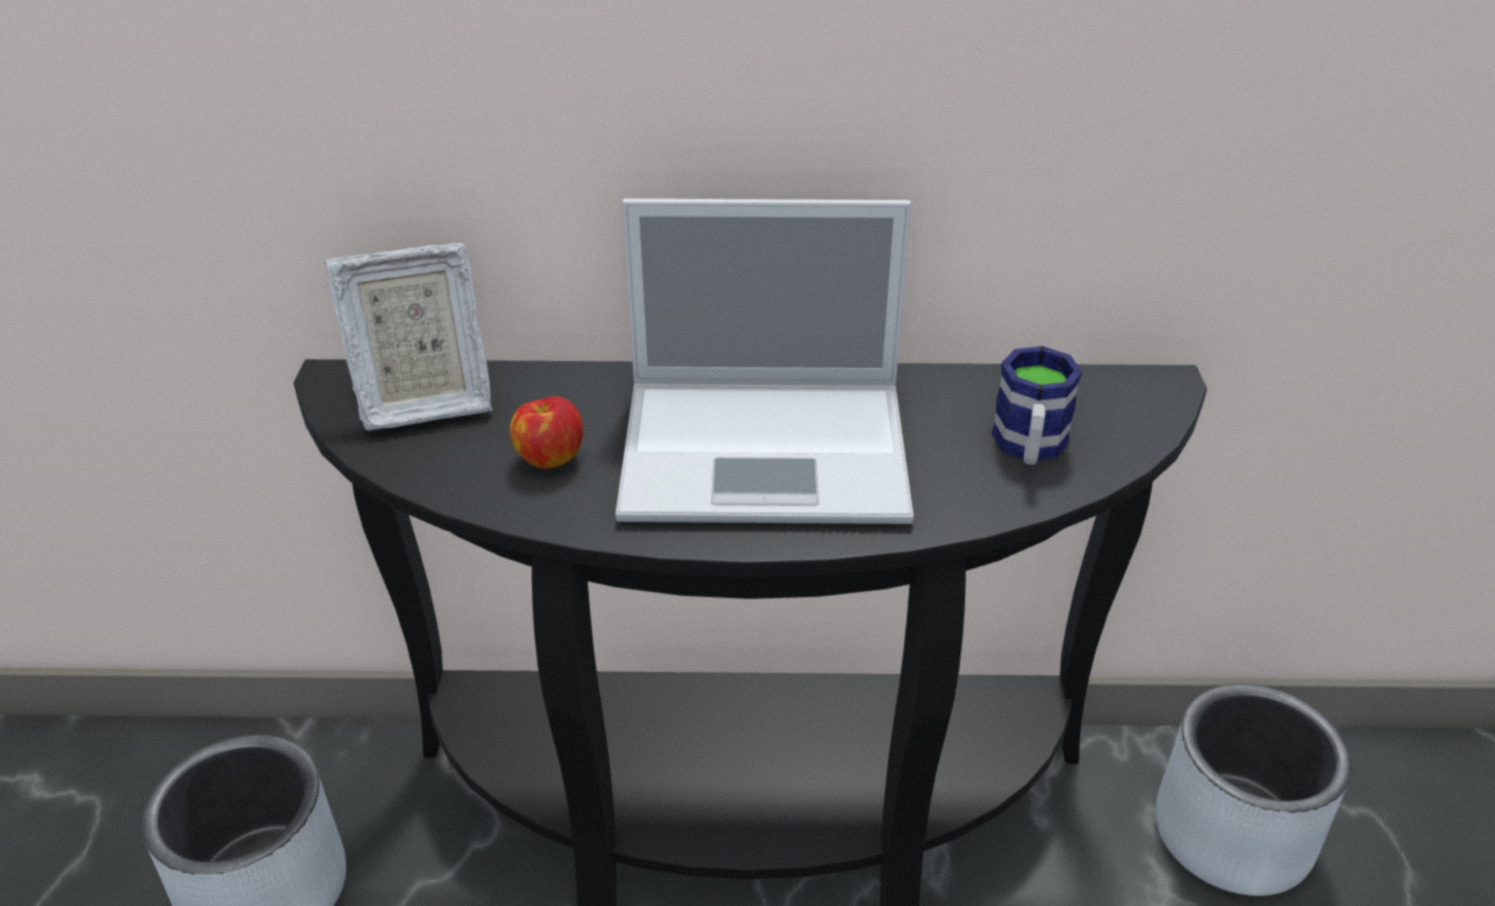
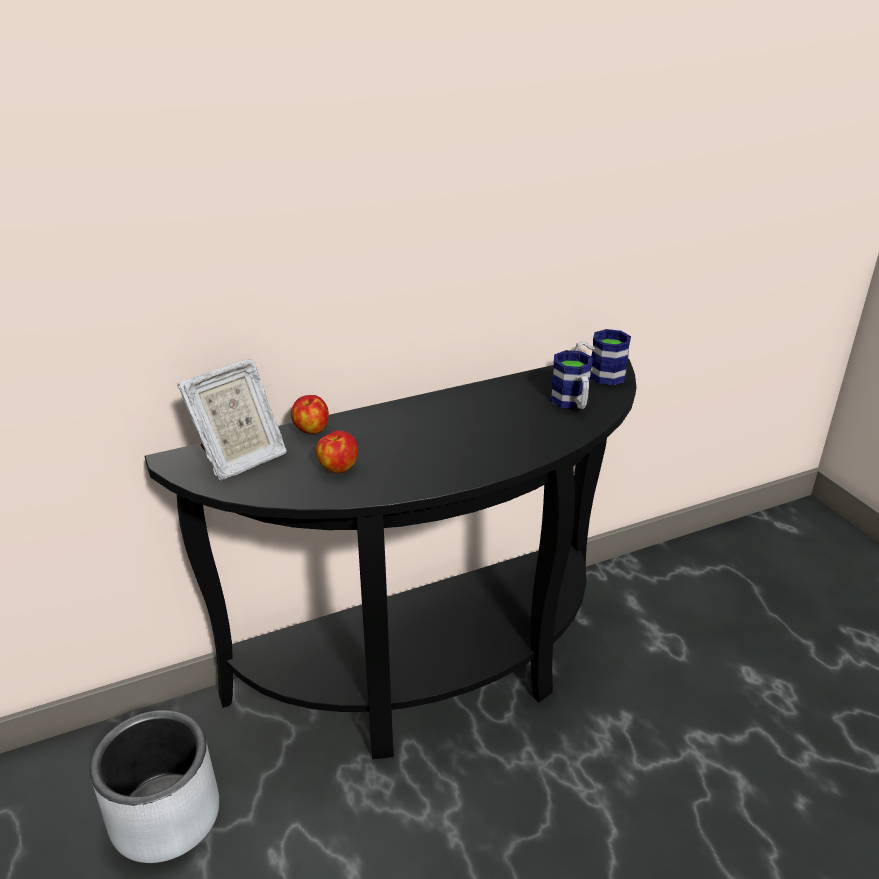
camera: 25 degrees left, 5 degrees down
laptop [615,199,914,524] -> none
grey planter [1155,684,1352,896] -> none
none -> apple [291,395,329,434]
none -> mug [574,329,631,385]

